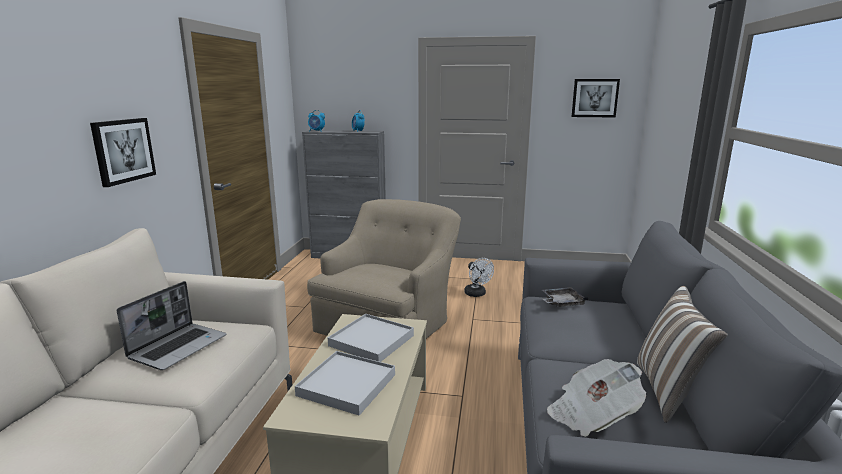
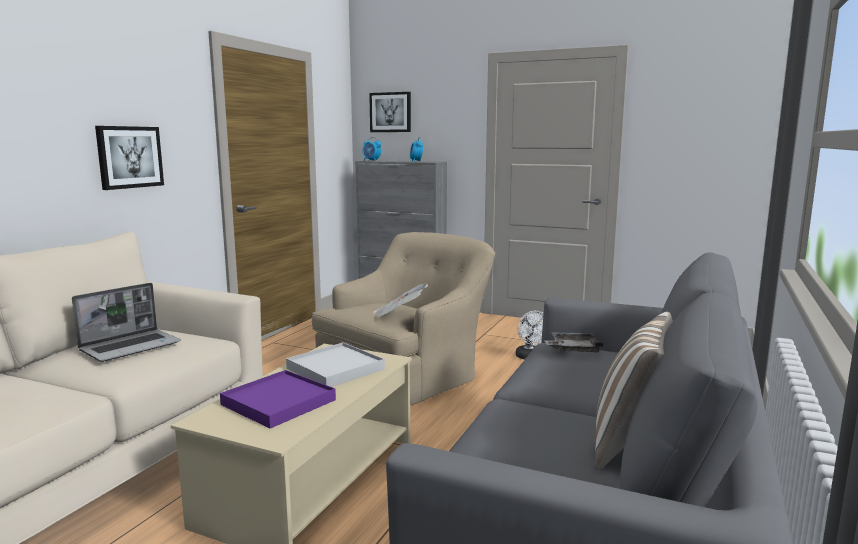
camera: 15 degrees right, 5 degrees down
white tray [295,351,395,416] -> purple tray [220,370,336,429]
newspaper [547,359,646,437] -> newspaper moved to [373,284,428,318]
picture [572,79,620,118] -> picture moved to [369,92,411,132]

